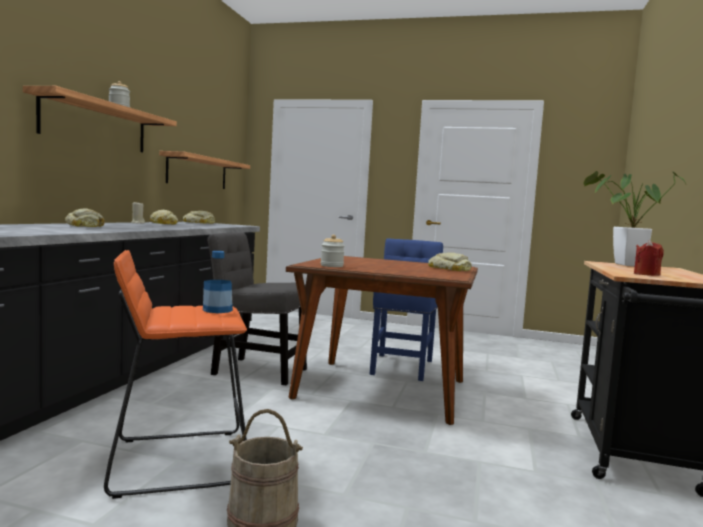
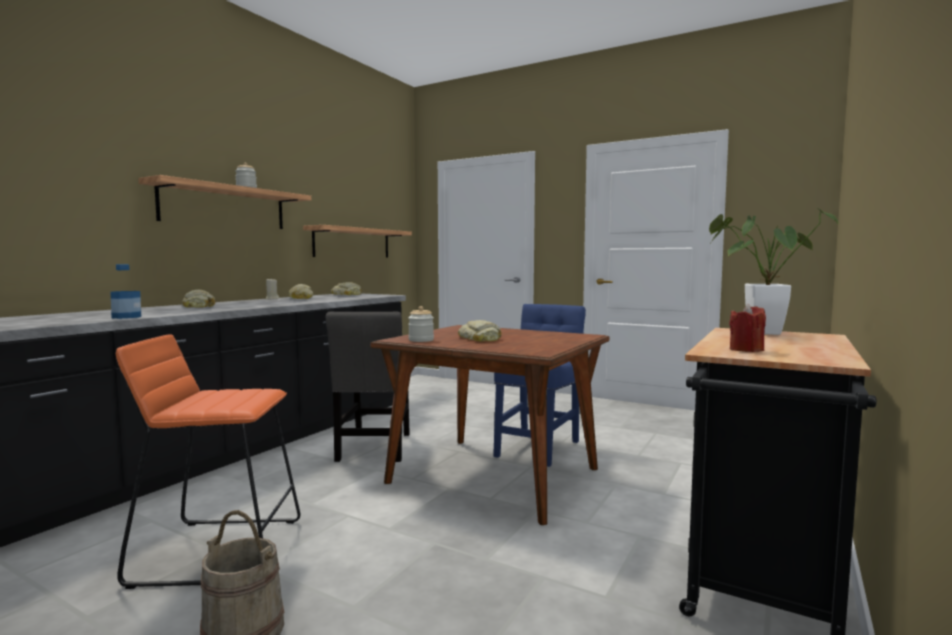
camera: 15 degrees right, 0 degrees up
bottle [203,251,233,313] -> bottle moved to [111,264,141,319]
grey chair [207,232,307,385] -> grey chair turned 120 degrees counterclockwise [326,312,410,462]
bread [428,253,471,271] -> bread moved to [458,320,502,342]

